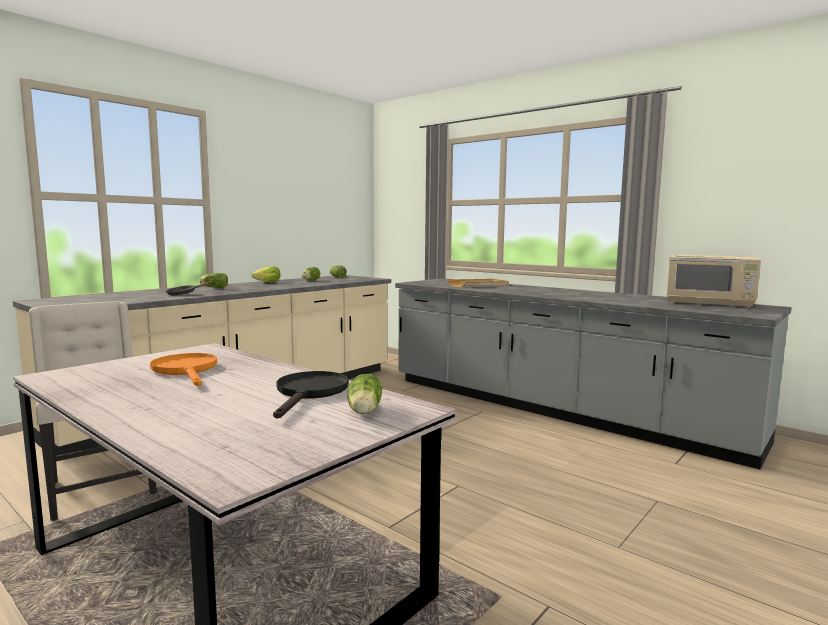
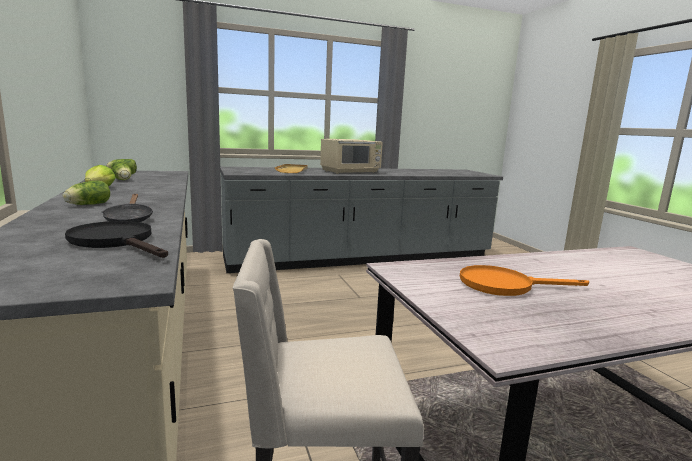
camera: 60 degrees left, 5 degrees up
black frying pan [273,371,349,418] -> black frying pan moved to [65,221,168,258]
lettuce [347,374,382,414] -> none
beige microwave [667,255,761,308] -> beige microwave moved to [320,139,383,174]

